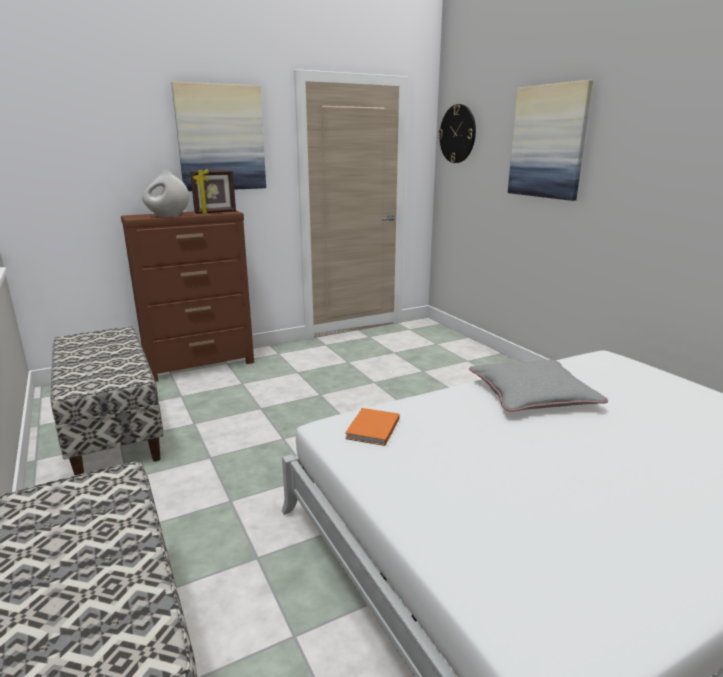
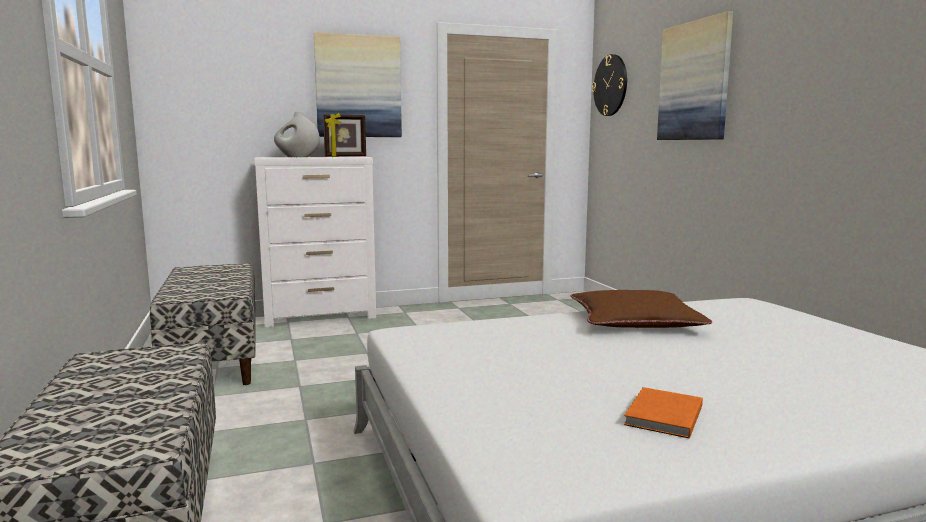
camera: 10 degrees right, 10 degrees down
brown dresser [121,211,254,382] -> white dresser [254,157,376,327]
orange book [345,408,400,446] -> orange book moved to [624,387,703,439]
grey pillow [469,360,608,412] -> brown pillow [570,290,712,328]

